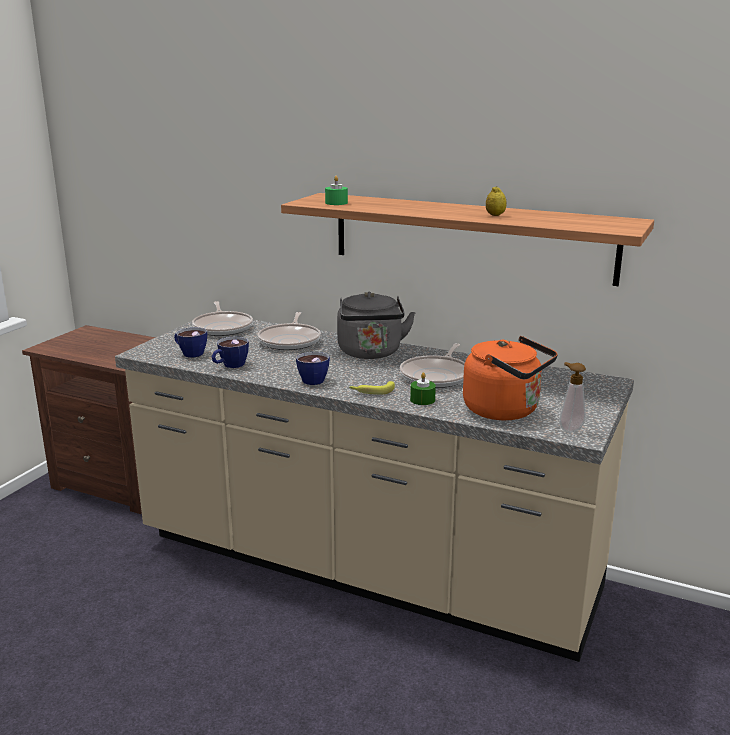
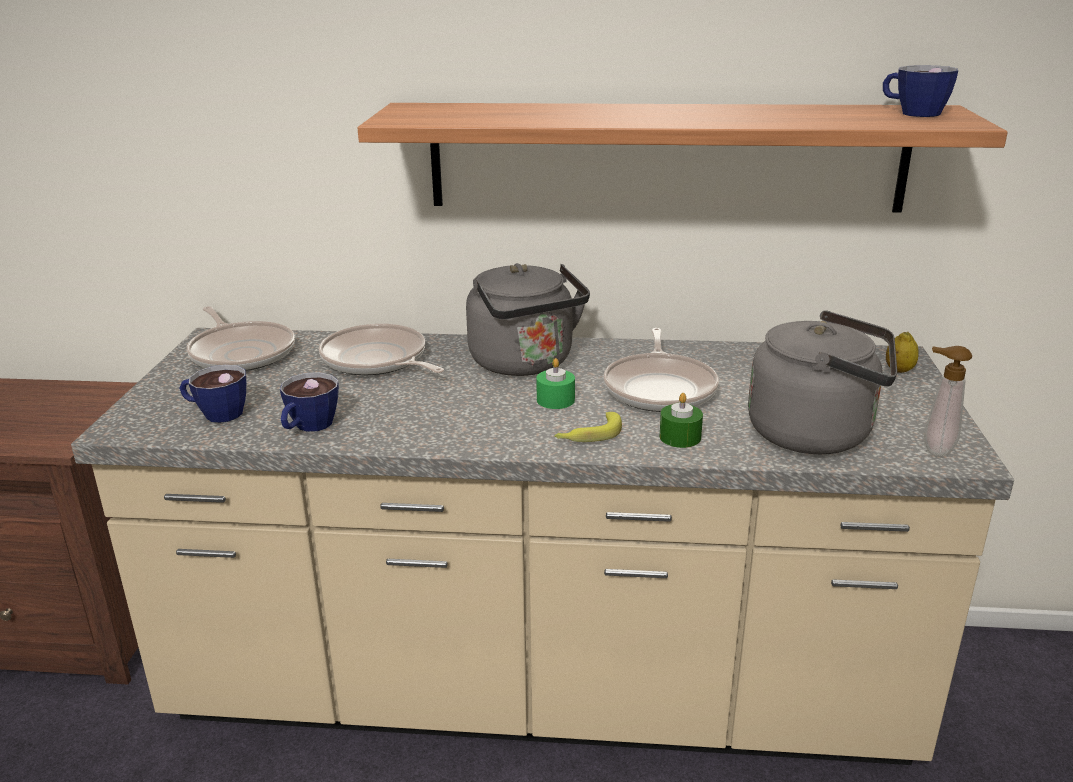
camera: 20 degrees left, 5 degrees up
frying pan [258,312,321,350] -> frying pan turned 150 degrees clockwise [319,324,444,375]
cup [296,352,330,385] -> cup moved to [883,65,958,117]
green candle [325,176,348,205] -> green candle moved to [536,358,575,409]
orange kettle [463,336,558,420] -> grey kettle [748,310,897,454]
lemon [486,187,507,216] -> lemon moved to [886,332,919,373]

